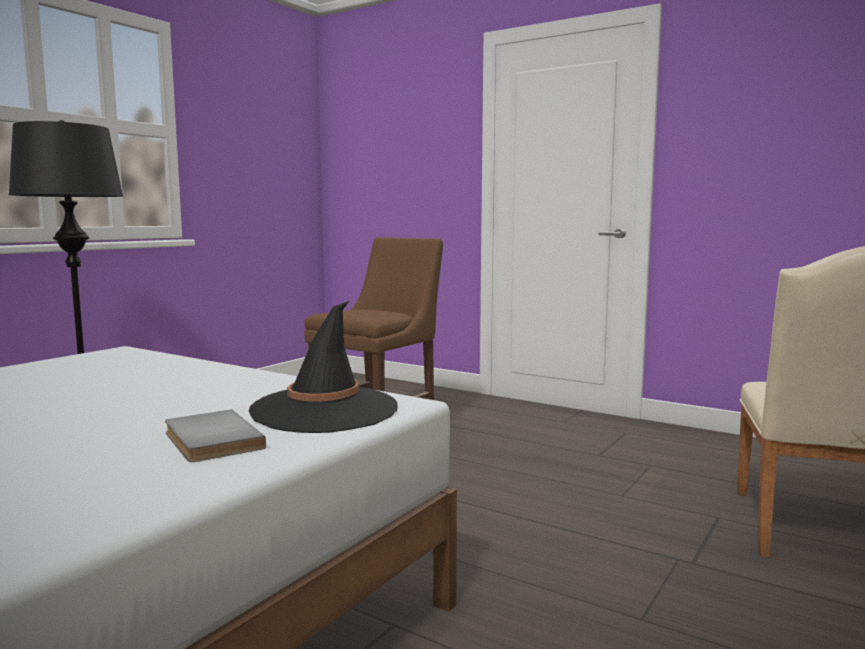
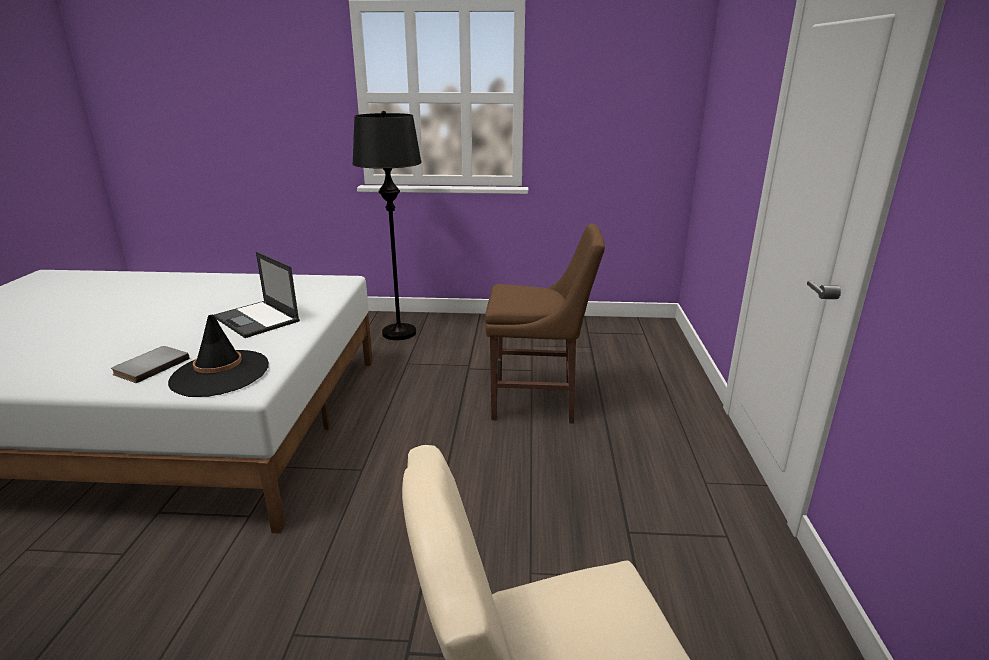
camera: 60 degrees right, 15 degrees up
none -> laptop [214,252,300,338]

